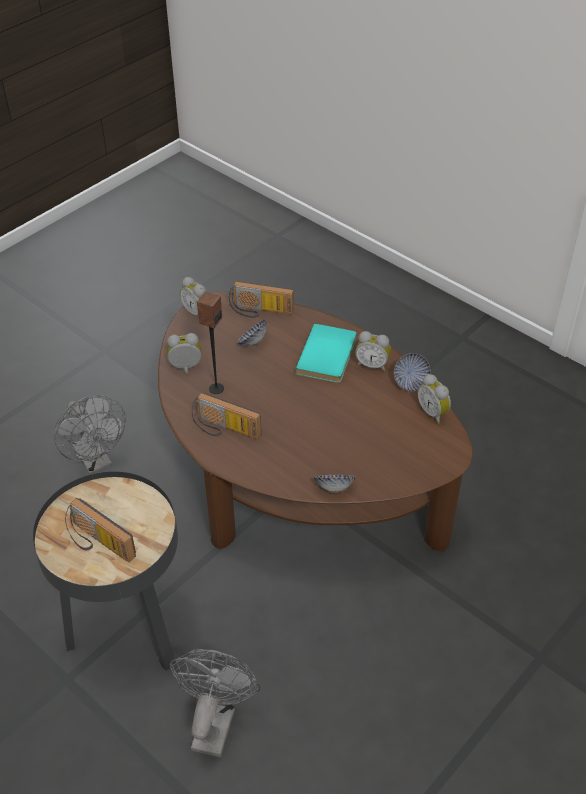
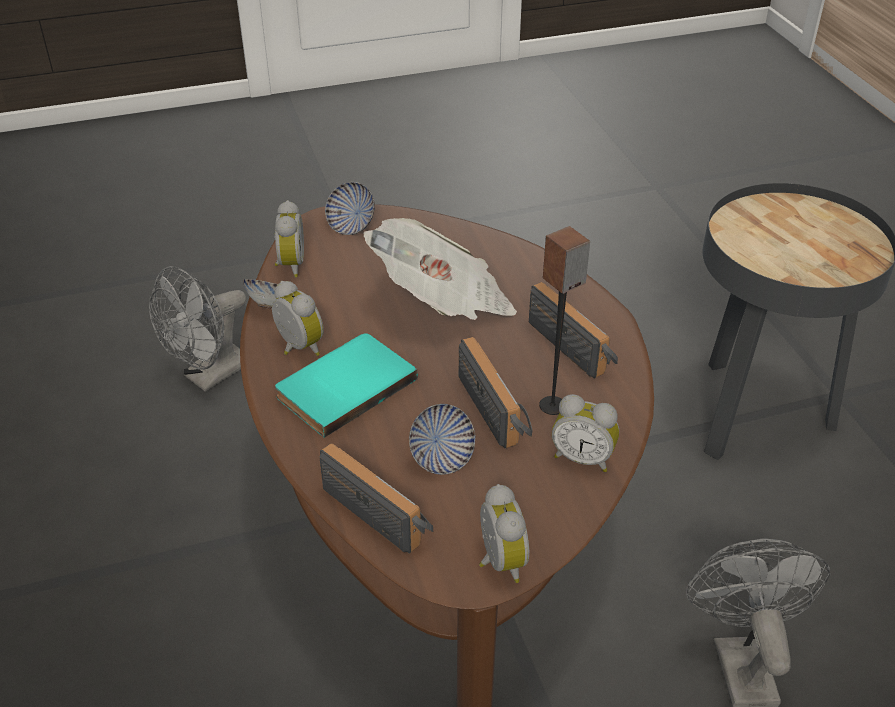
camera: 150 degrees left, 5 degrees down
radio [65,498,136,562] -> radio moved to [459,337,532,448]
grey fan [170,649,261,757] -> grey fan moved to [149,266,247,391]
bowl [314,475,356,492] -> bowl moved to [325,182,375,235]
none -> newspaper [364,218,517,320]

